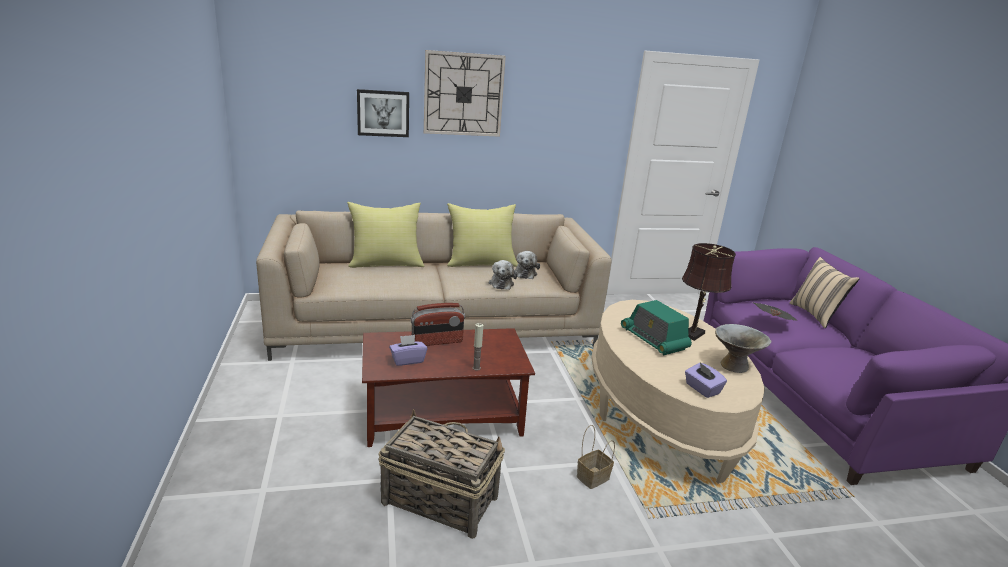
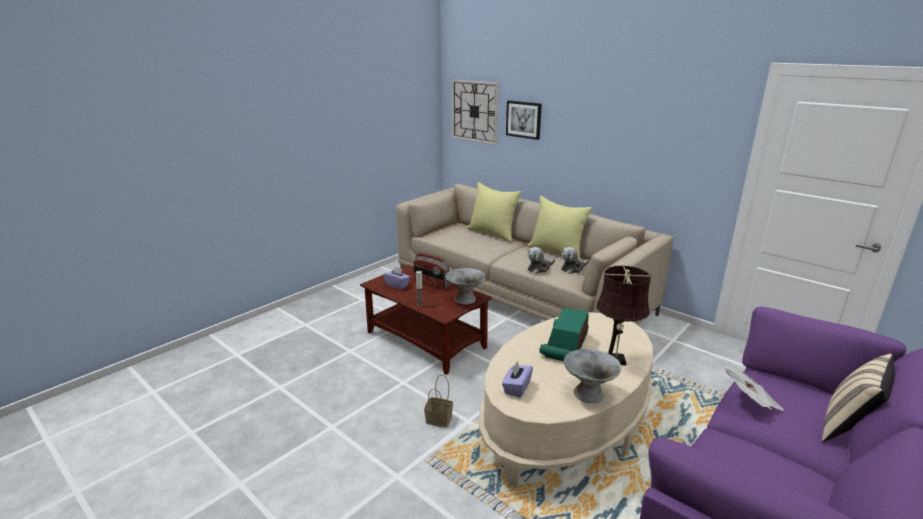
camera: 55 degrees right, 0 degrees up
basket [379,409,505,539] -> none
wall clock [424,50,506,137] -> wall clock moved to [452,80,499,145]
none -> grey bowl [445,268,485,305]

